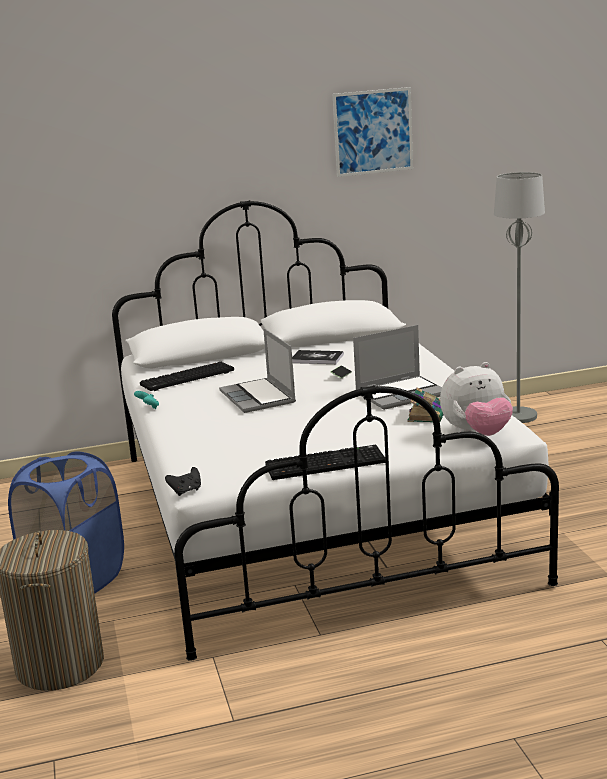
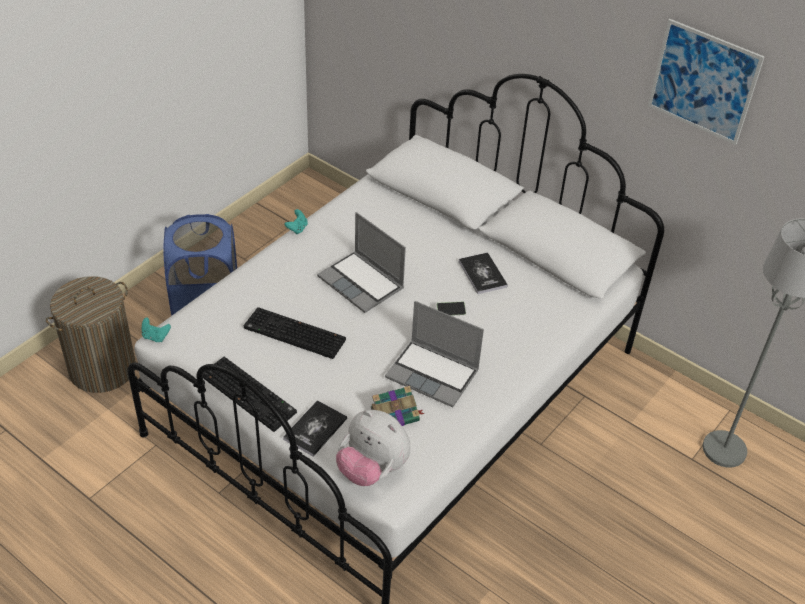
camera: 50 degrees right, 25 degrees up
keyboard [140,362,234,391] -> keyboard moved to [244,307,346,359]
black game controller [165,467,201,496] -> turquoise game controller [142,317,171,342]
laptop [219,328,296,413] -> laptop turned 75 degrees counterclockwise [317,212,406,313]
none -> book [283,400,347,457]

